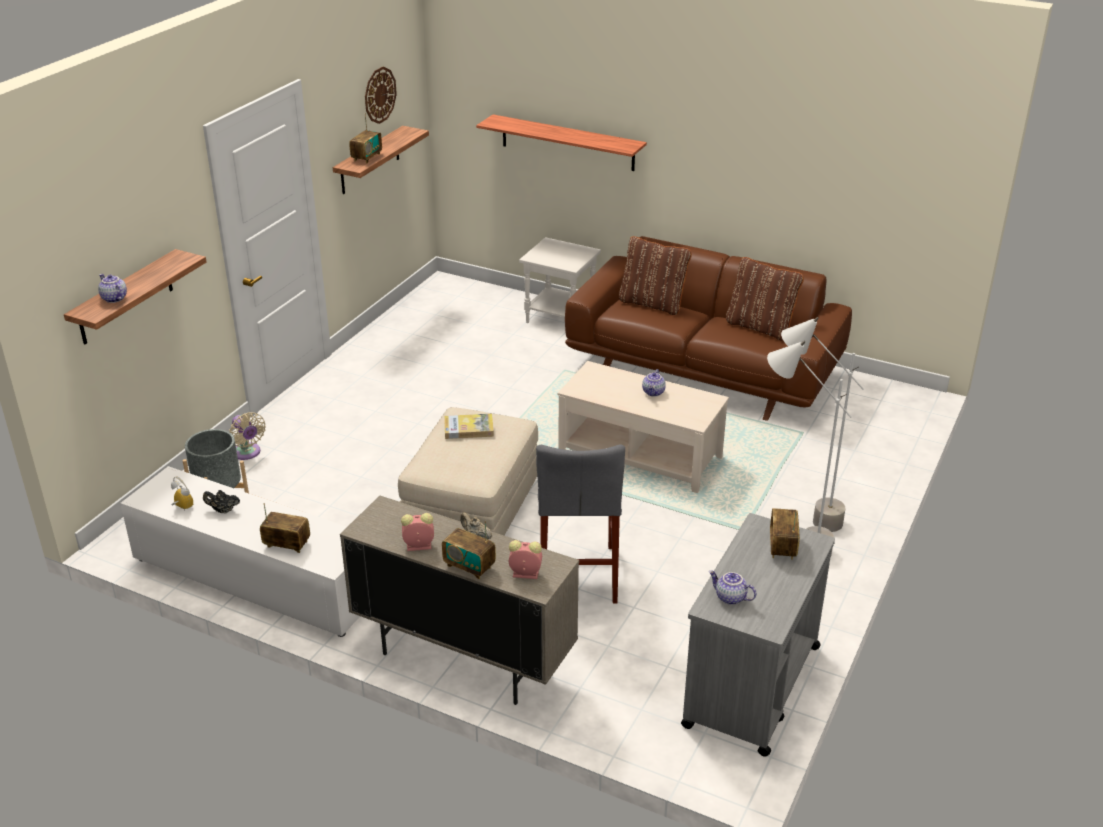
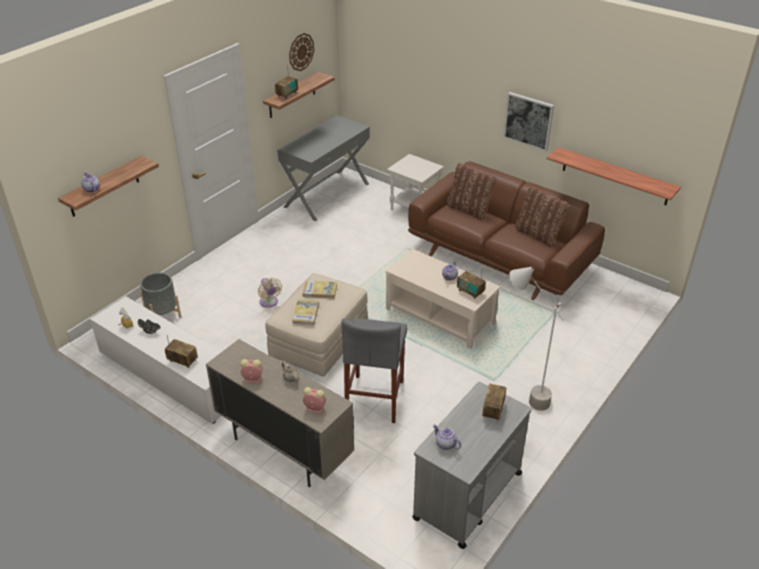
camera: 10 degrees right, 5 degrees up
beige fan [229,412,266,460] -> beige fan moved to [258,278,282,308]
radio [442,521,496,579] -> radio moved to [457,268,486,299]
shelf [476,114,647,171] -> shelf moved to [546,147,681,205]
grey floor lamp [781,317,864,532] -> none
none -> grey console table [277,115,370,221]
none -> book [292,299,319,326]
none -> picture [503,92,554,152]

